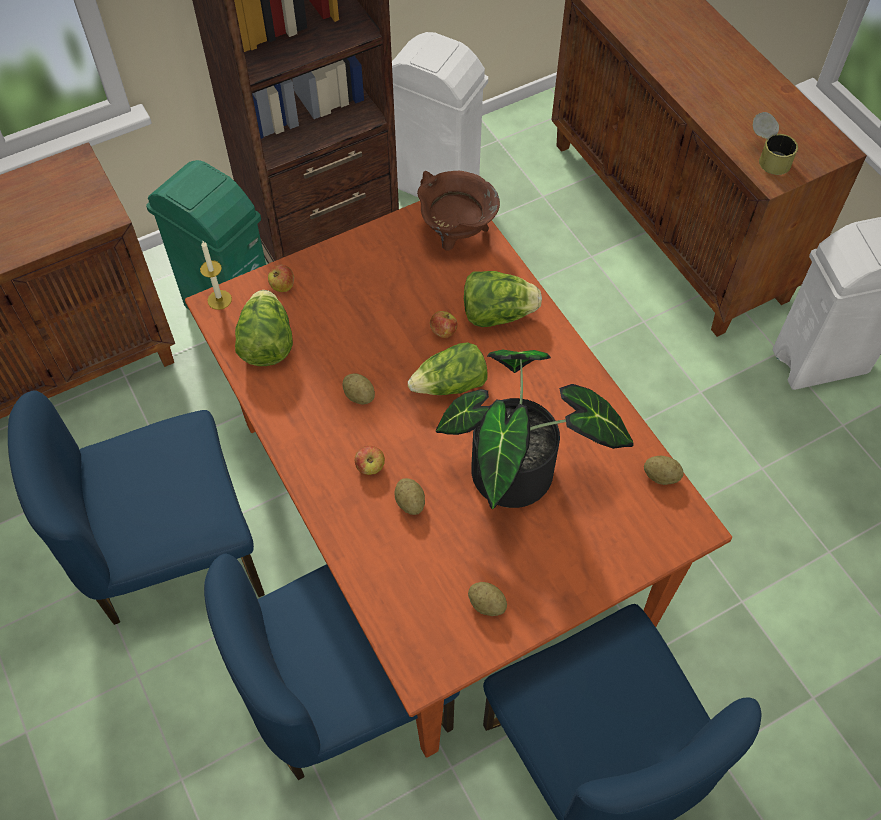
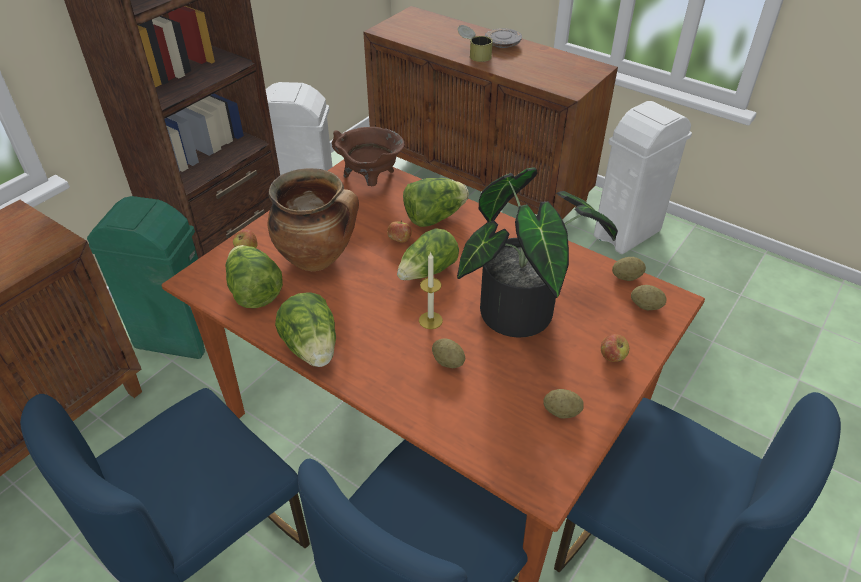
camera: 25 degrees left, 15 degrees down
candle [200,241,232,310] -> candle moved to [419,253,443,329]
potato [343,373,375,404] -> potato moved to [631,285,667,310]
apple [355,446,385,475] -> apple moved to [601,334,629,362]
can [753,112,798,175] -> can moved to [457,25,493,62]
none -> cooking pot [267,168,359,271]
none -> lettuce [275,292,336,367]
none -> grey plate [485,28,522,48]

